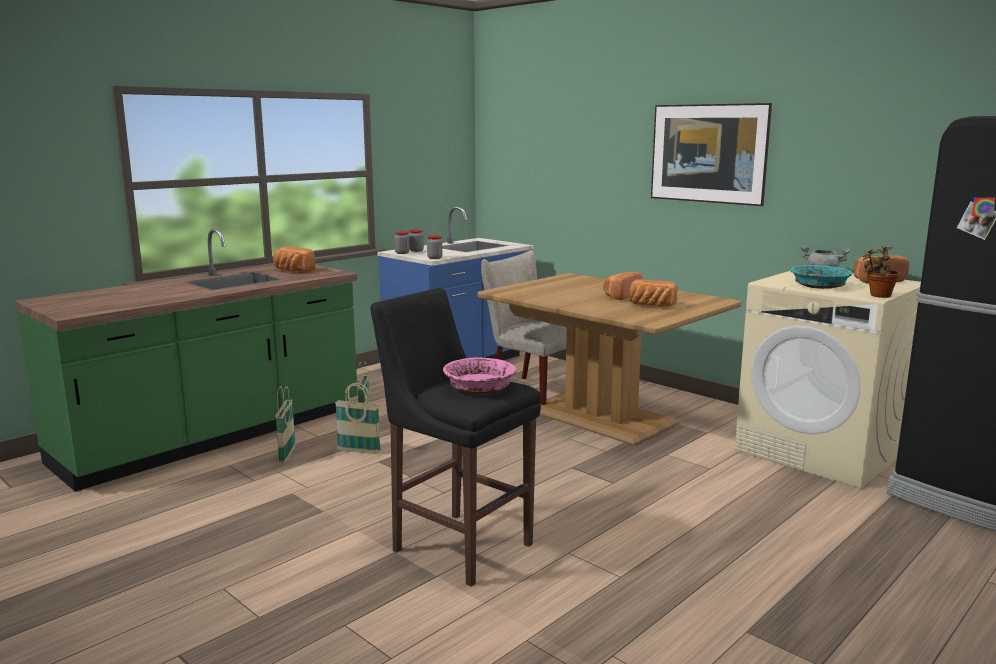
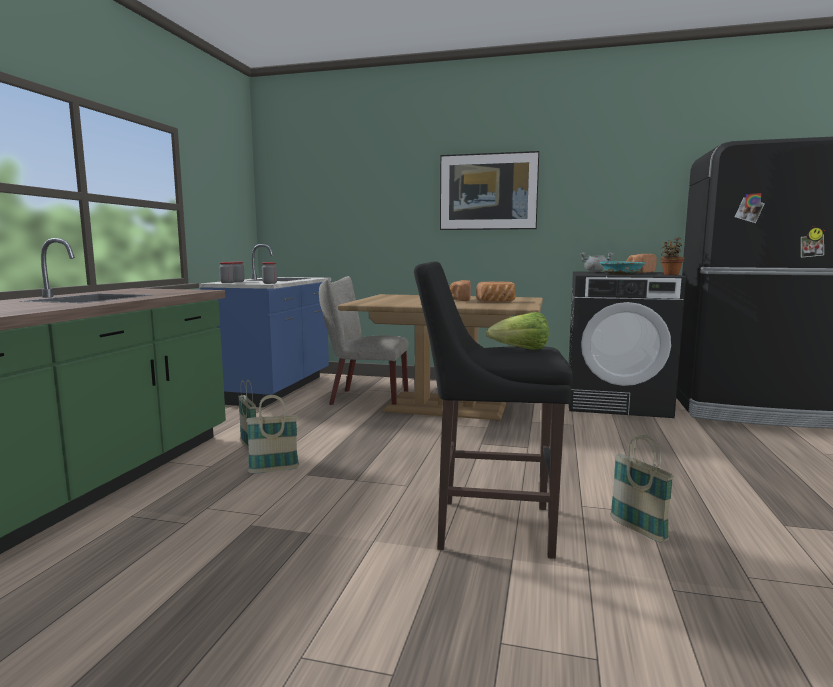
camera: 30 degrees left, 5 degrees down
bread [273,246,315,272] -> none
basket [275,386,296,463] -> basket moved to [610,435,674,543]
pink bowl [443,358,517,393] -> lettuce [486,312,549,350]
beige washing machine [735,271,921,489] -> black washing machine [569,271,686,418]

